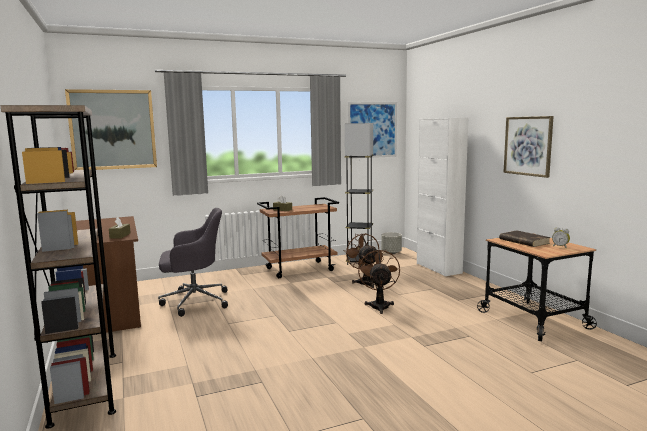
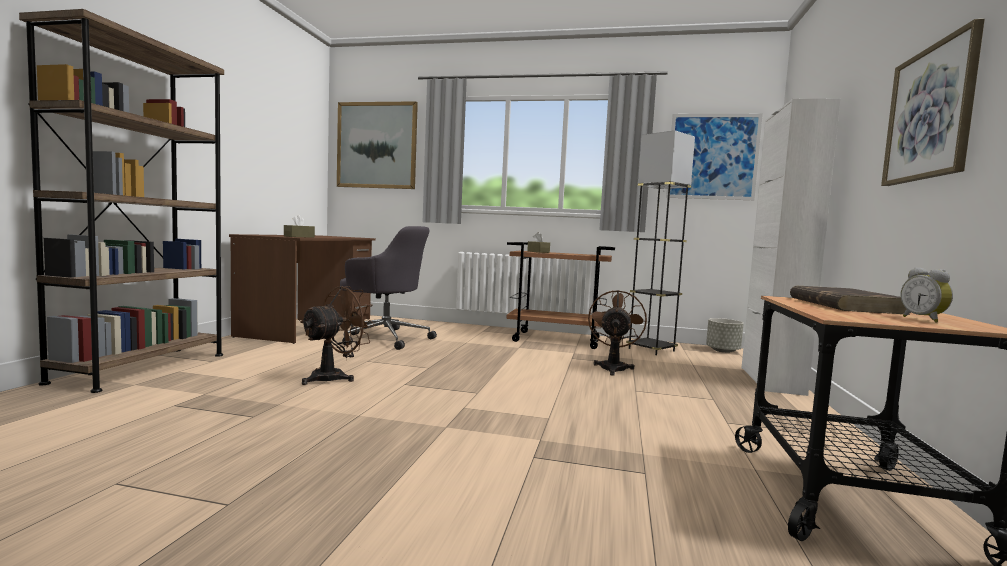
camera: 35 degrees right, 5 degrees down
brown fan [358,249,400,314] -> brown fan moved to [300,286,375,385]

